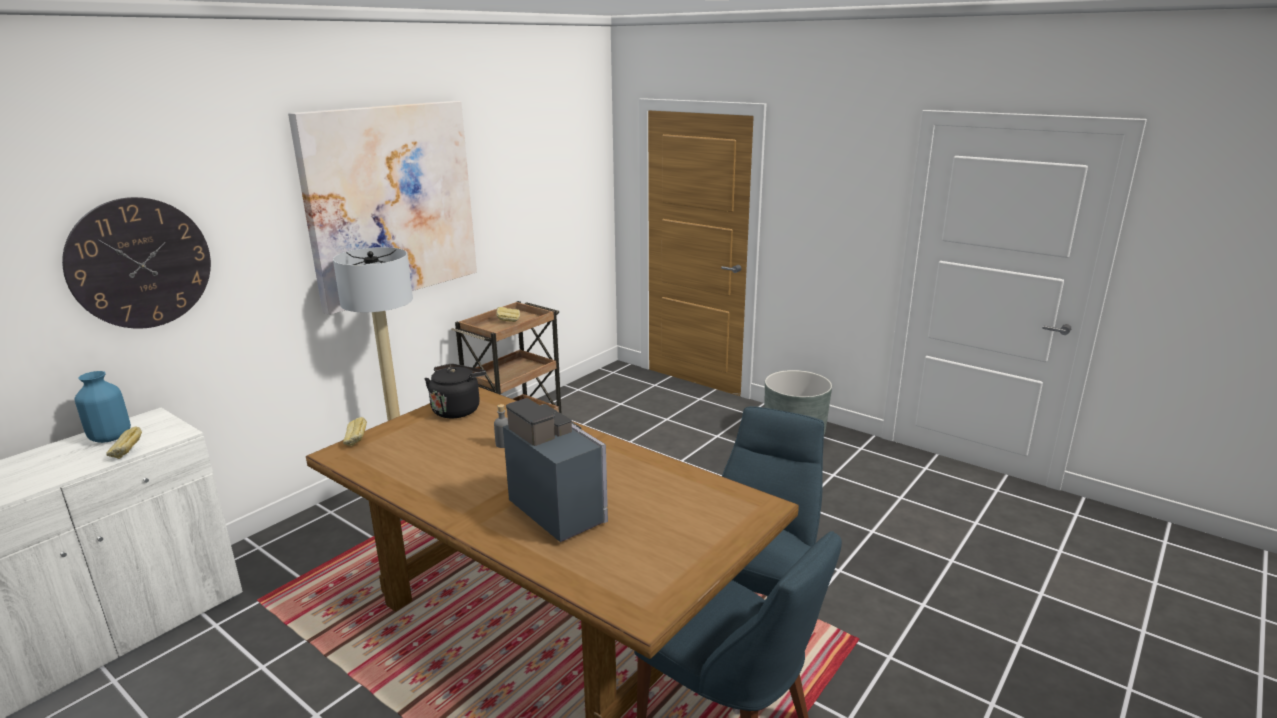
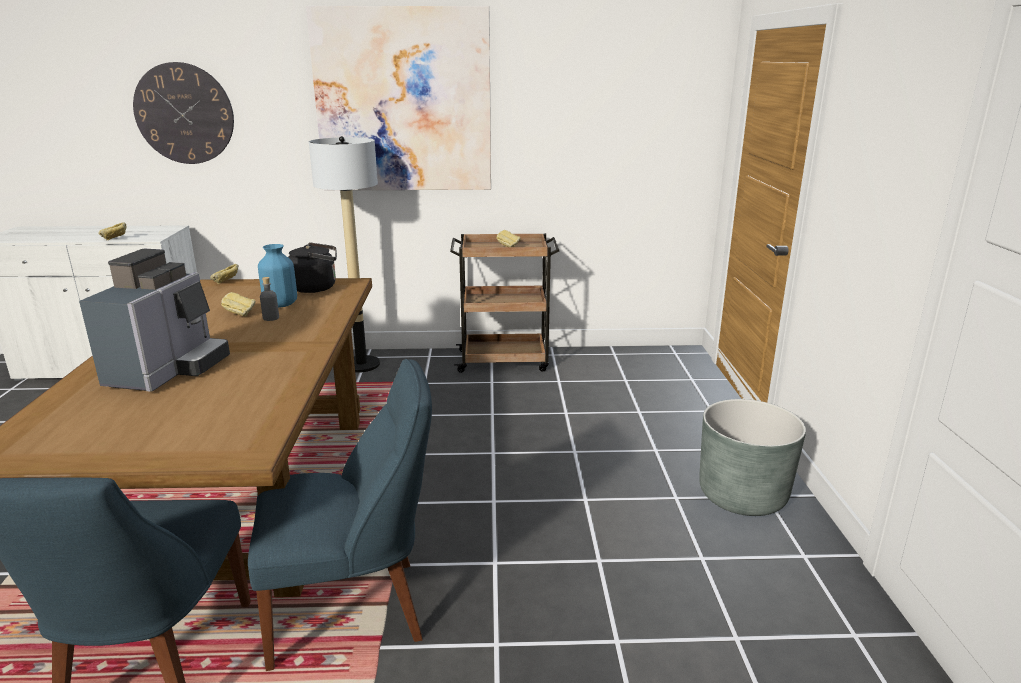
camera: 50 degrees right, 0 degrees up
blue vase [75,371,131,443] -> blue vase moved to [258,244,297,308]
none -> bread [221,292,256,316]

